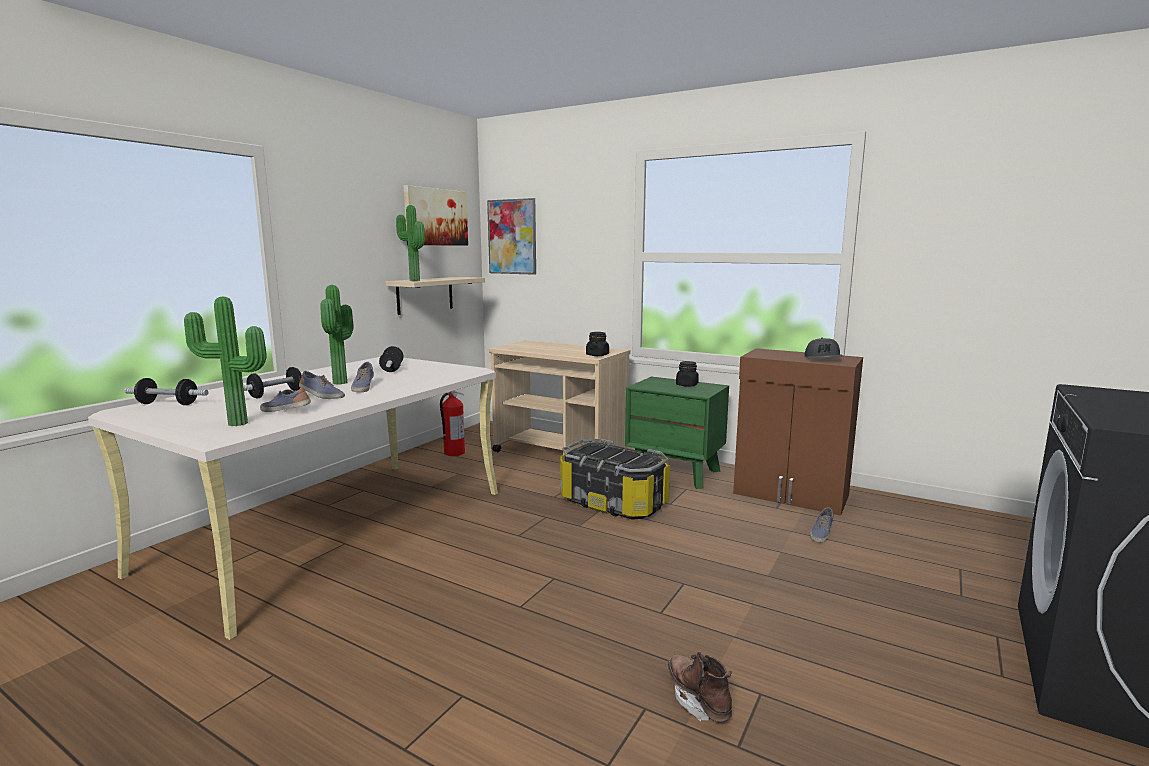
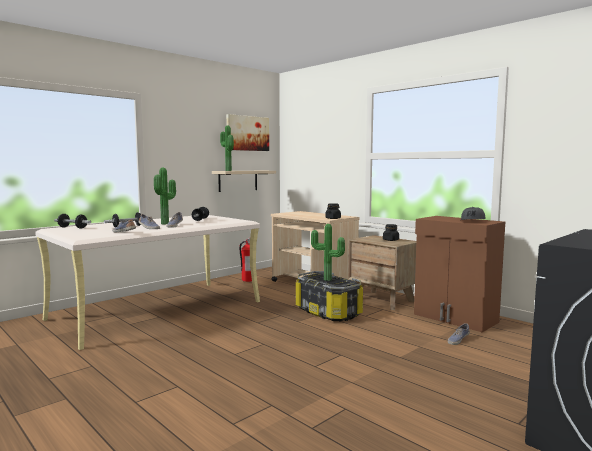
camera: 15 degrees right, 5 degrees down
potted plant [184,297,267,426] -> potted plant moved to [311,224,345,281]
picture [487,198,536,275] -> none
green nightstand [625,377,729,489] -> brown nightstand [348,235,416,310]
brown boot [668,652,732,722] -> none

